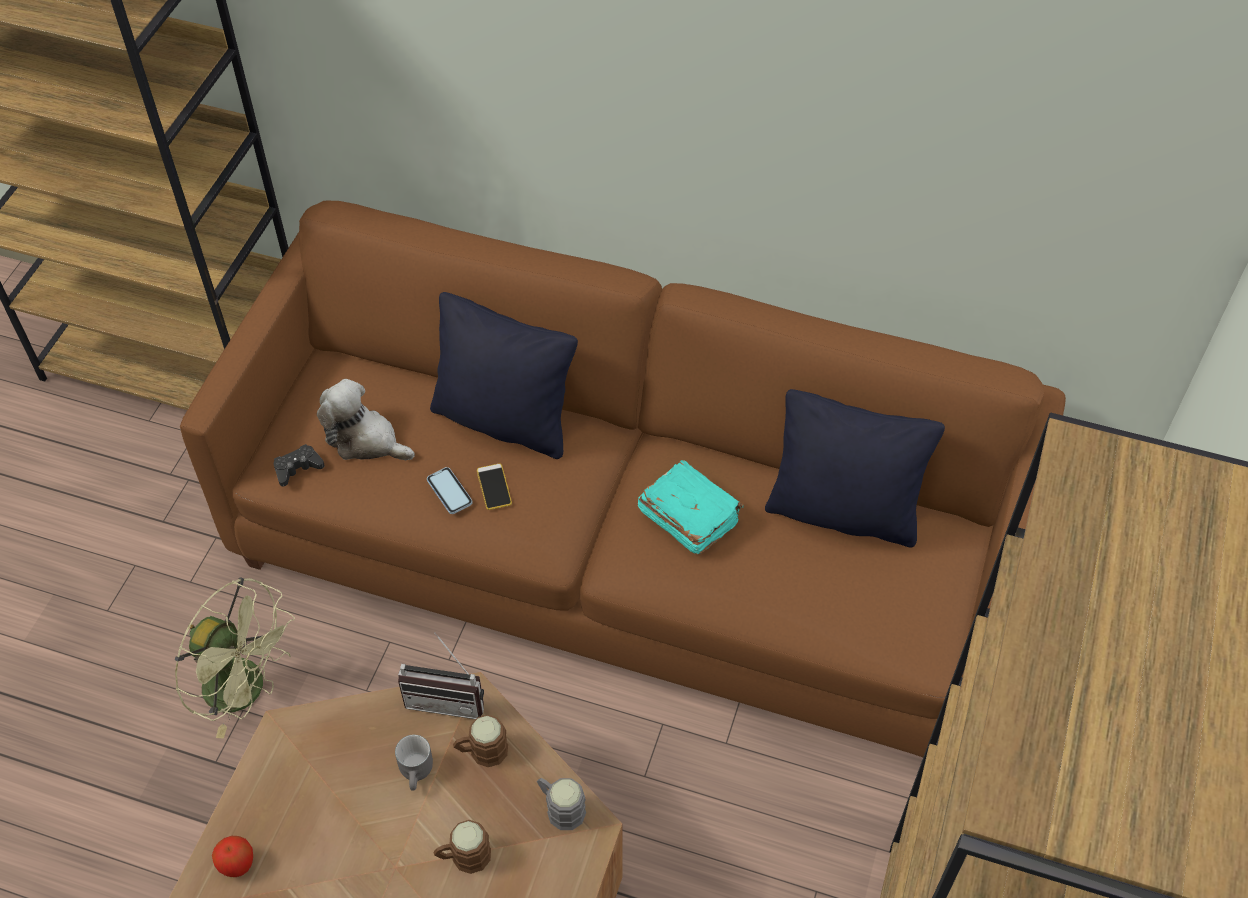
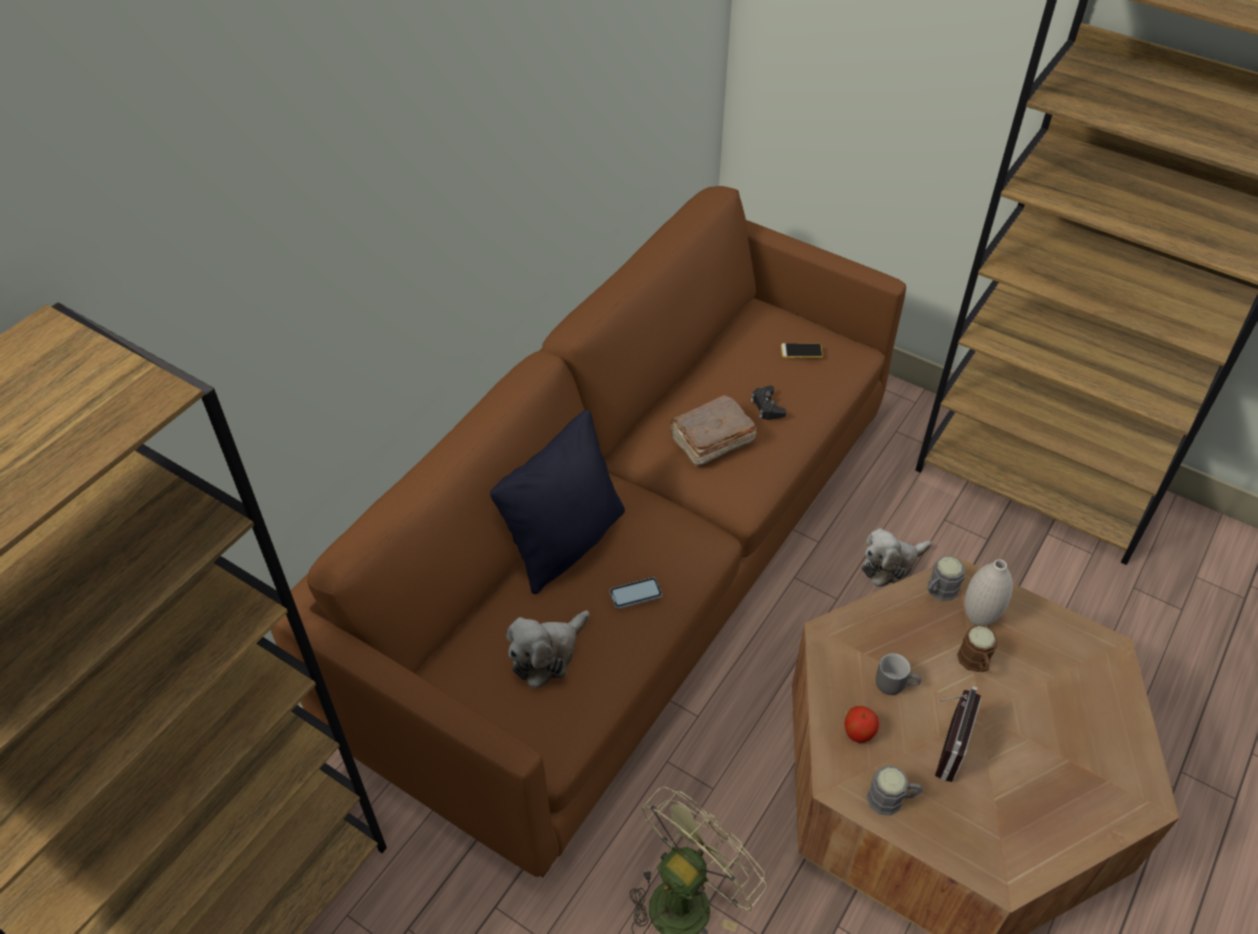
camera: 75 degrees left, 5 degrees down
apple [212,836,253,877] -> apple moved to [845,706,879,743]
black game controller [274,444,325,486] -> black game controller moved to [751,386,786,420]
radio [398,632,484,719] -> radio moved to [935,686,981,782]
brown mug [453,715,508,767] -> none
phone [477,463,512,510] -> phone moved to [781,343,823,358]
turquoise book [638,460,743,554] -> brown book [670,394,757,466]
black pillow [765,389,945,547] -> none
none -> plush toy [862,528,932,587]
none -> grey mug [867,765,923,816]
none -> white vase [965,559,1013,626]

